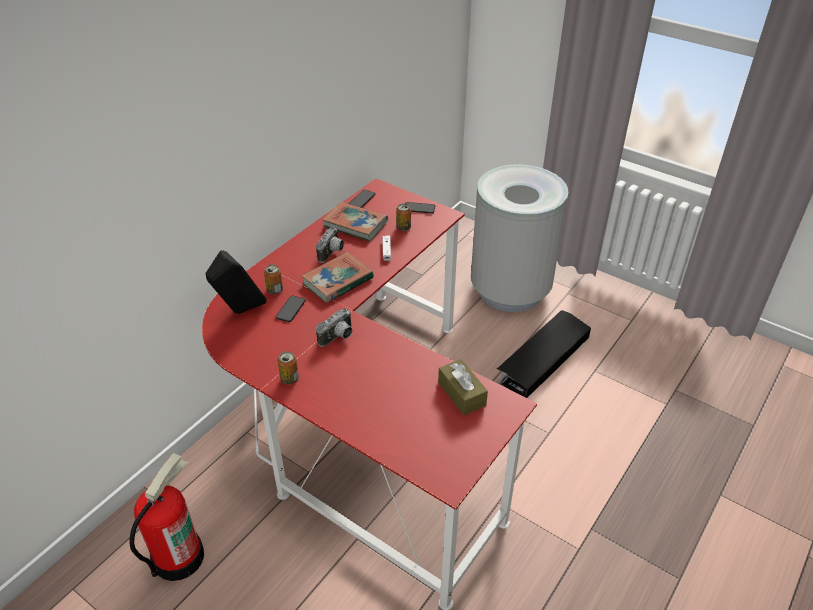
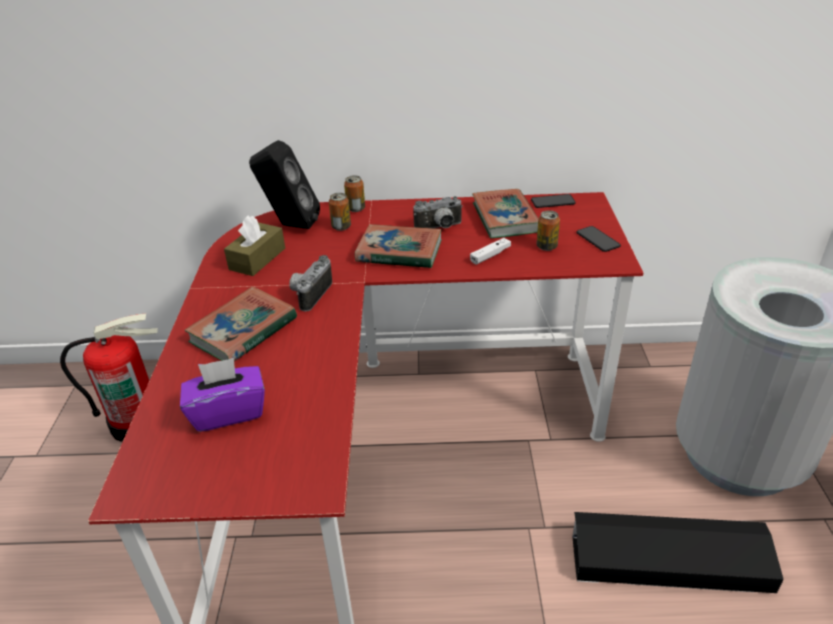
camera: 55 degrees right, 5 degrees down
phone [276,296,306,322] -> none
can [278,351,299,384] -> can moved to [344,175,365,212]
camera [316,308,352,347] -> camera turned 105 degrees clockwise [289,255,332,312]
brown tissue box [438,359,488,415] -> brown tissue box moved to [224,216,285,276]
none -> purple tissue box [180,358,265,432]
none -> book [185,287,297,362]

